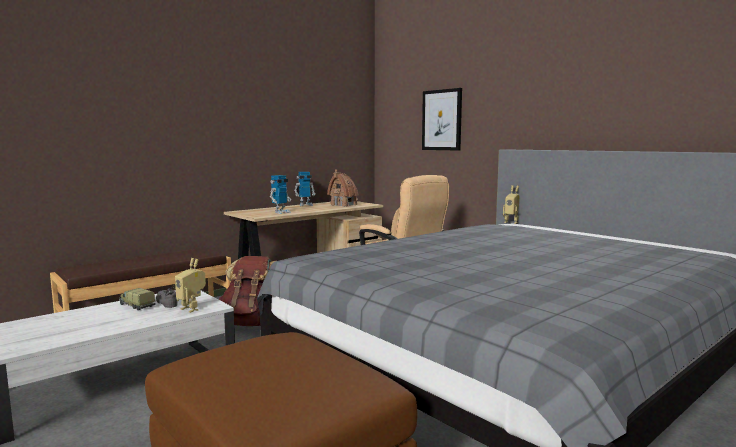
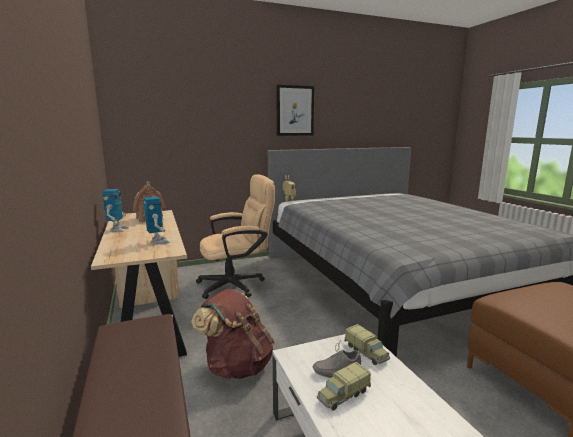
camera: 70 degrees left, 5 degrees up
toy robot [175,258,206,313] -> toy truck [345,324,390,365]
picture [422,88,462,151] -> picture moved to [276,85,314,136]

